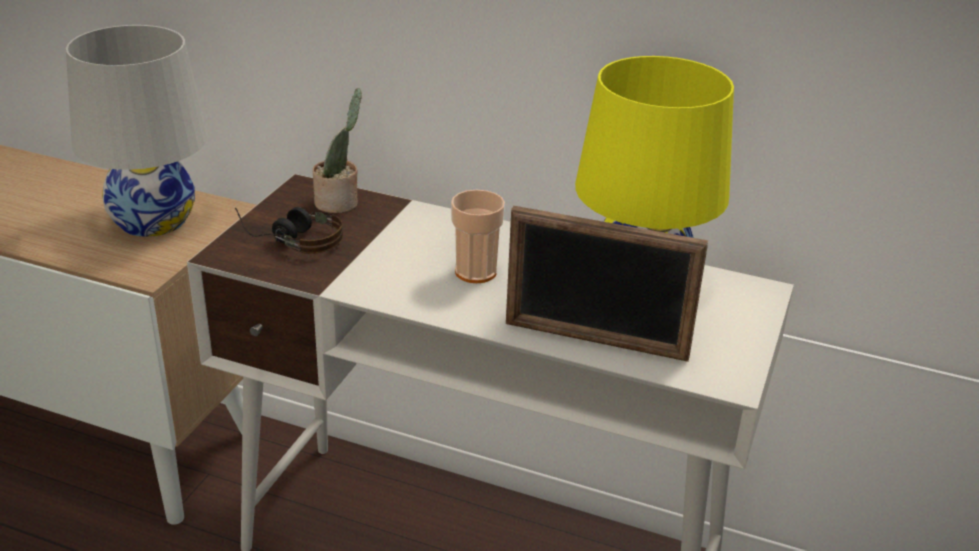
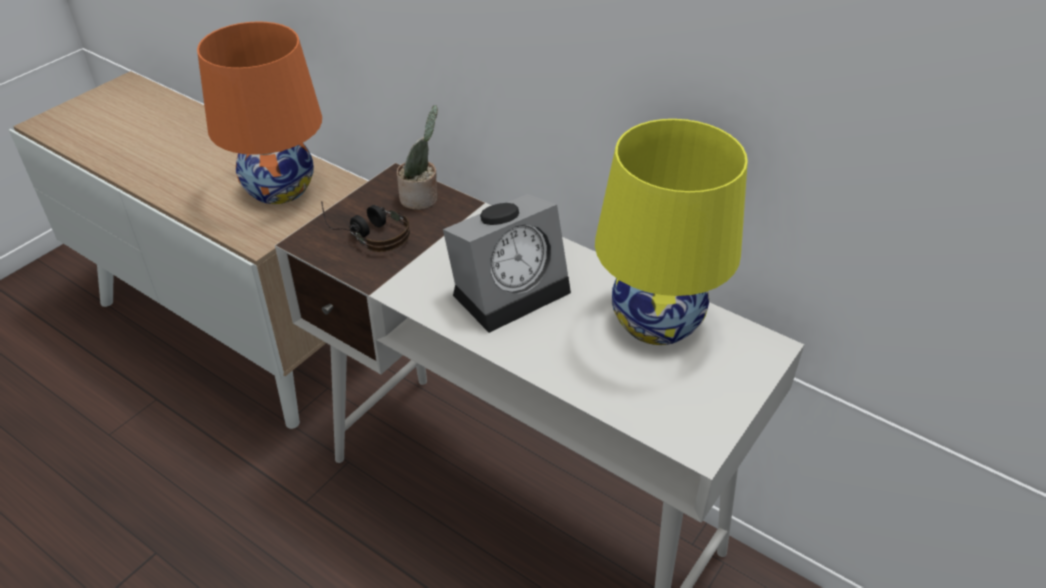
camera: 15 degrees right, 10 degrees up
white table lamp [66,25,208,237] -> orange table lamp [197,21,322,204]
cup [451,190,505,283] -> alarm clock [443,194,571,333]
picture frame [506,206,708,362] -> none

